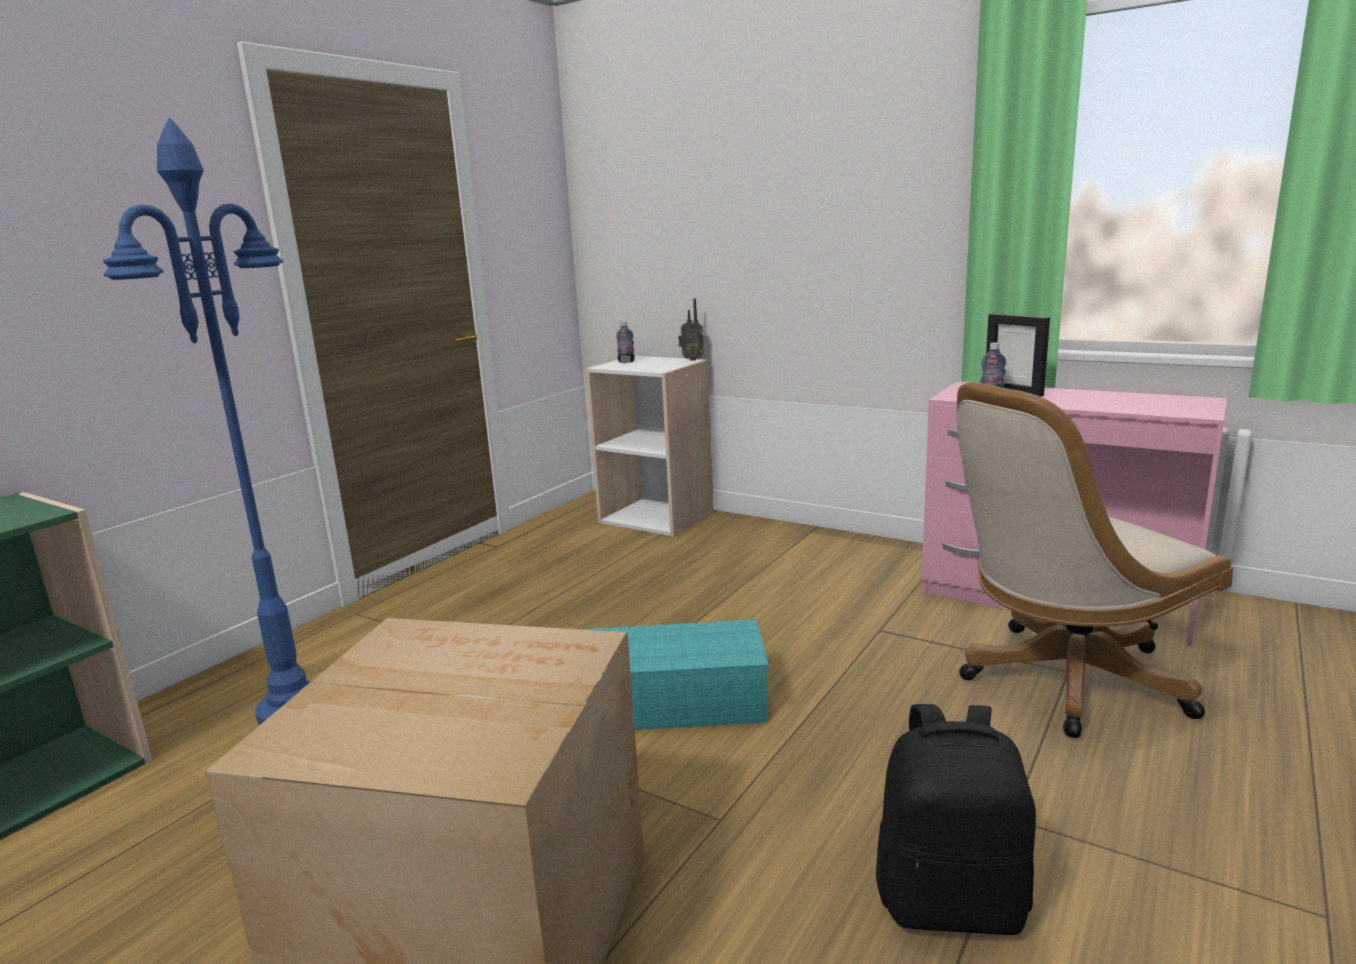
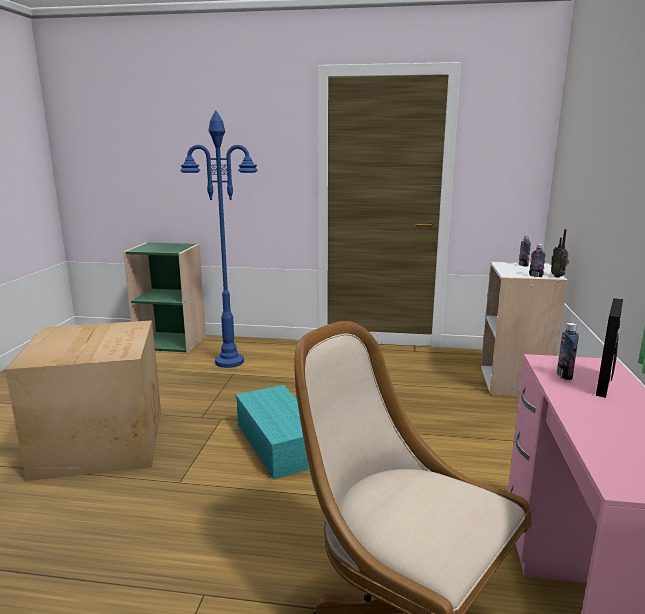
camera: 65 degrees right, 0 degrees up
black backpack [876,704,1036,935] -> none
none -> bottle [529,244,546,277]

